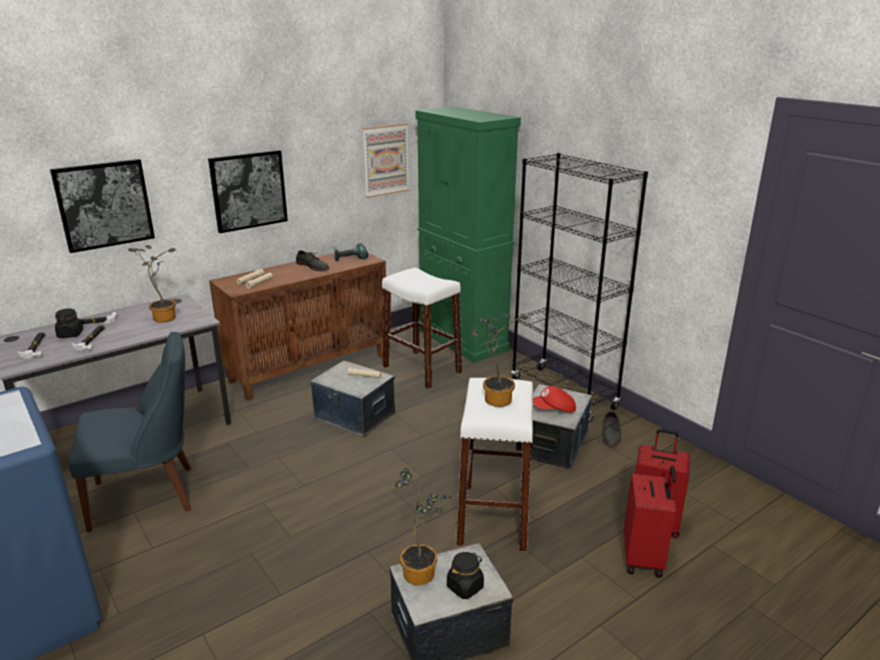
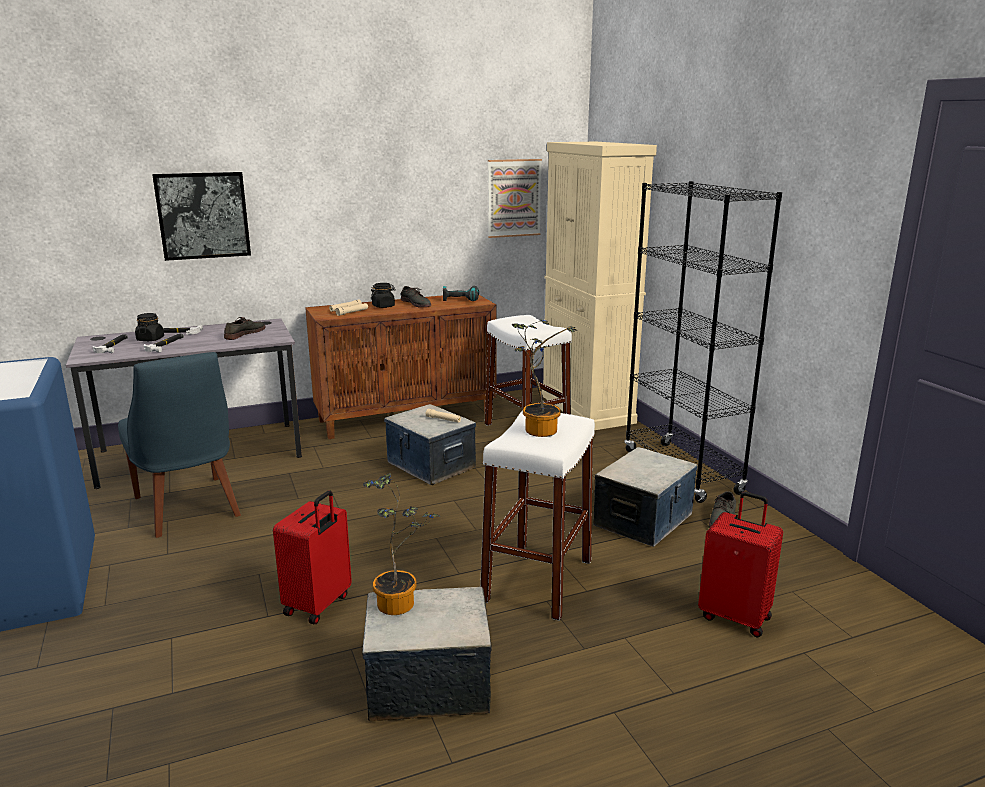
camera: 15 degrees right, 5 degrees down
blue chair [68,332,191,532] -> blue chair turned 60 degrees clockwise [118,352,241,538]
potted plant [128,245,176,322] -> grey shoe [224,317,266,340]
picture [208,150,288,233] -> none
green cabinet [415,106,521,363] -> beige cabinet [542,142,657,430]
black jar [447,552,484,599] -> black jar moved to [371,283,396,308]
red cap [533,386,576,412] -> none
red suitcase [624,465,676,578] -> red suitcase moved to [273,490,352,624]

